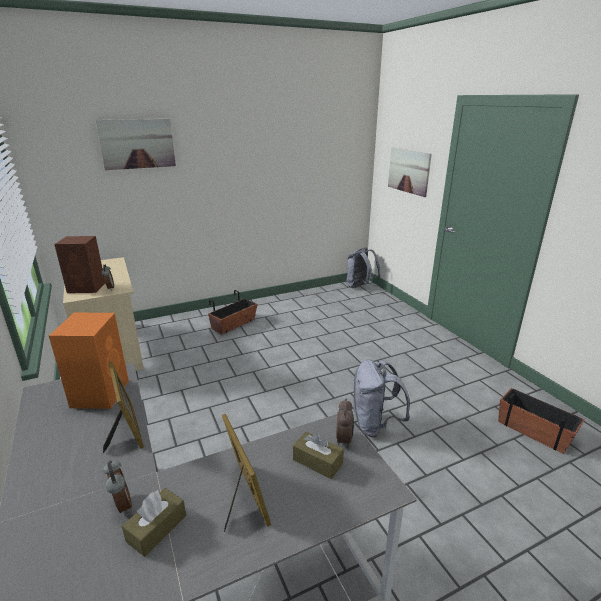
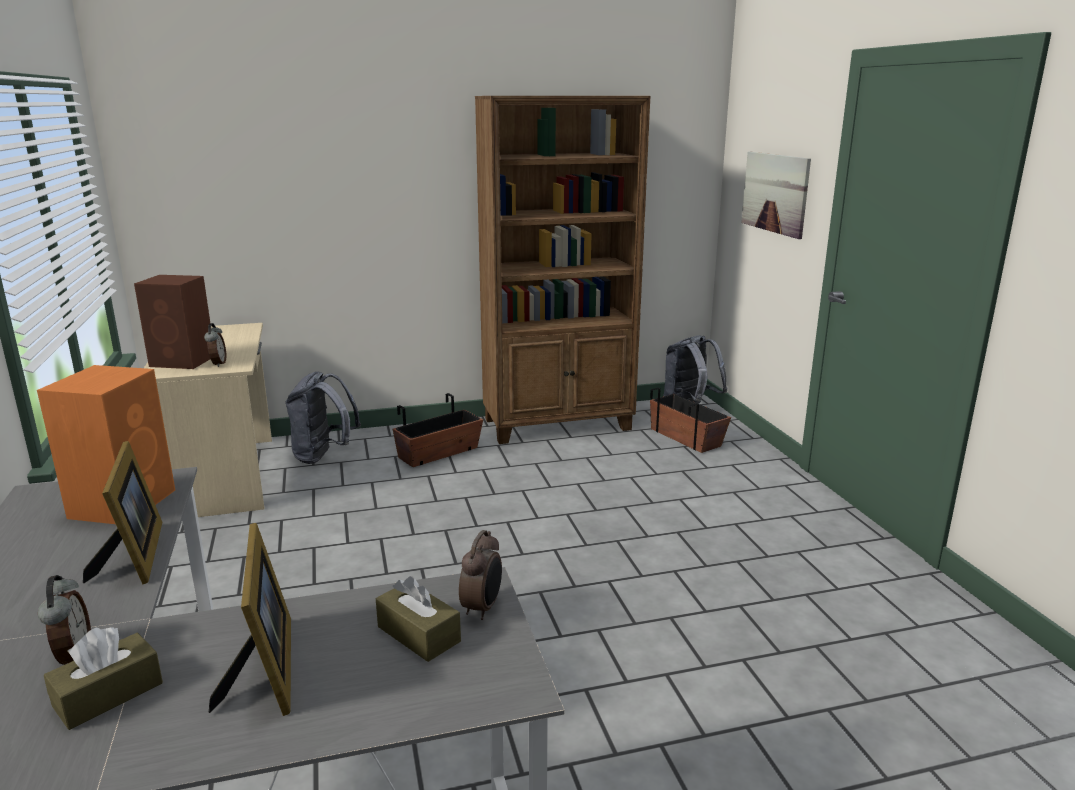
camera: 10 degrees right, 5 degrees down
picture [95,119,176,170] -> none
grey backpack [352,359,410,437] -> grey backpack moved to [285,372,361,464]
planter [498,388,585,454] -> planter moved to [650,388,731,453]
none -> brown bookcase [475,96,650,444]

